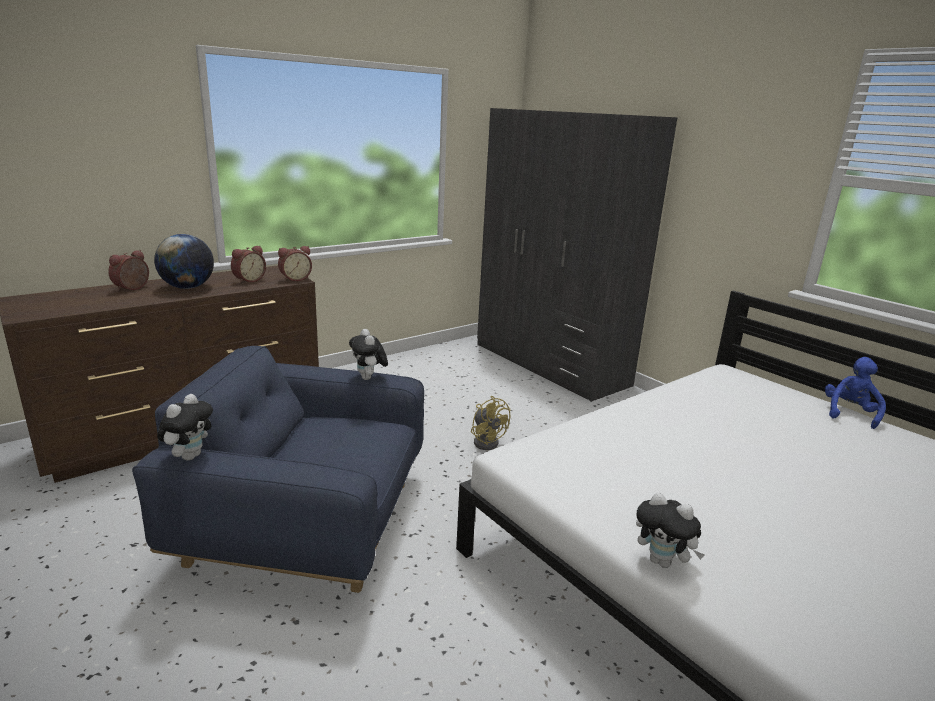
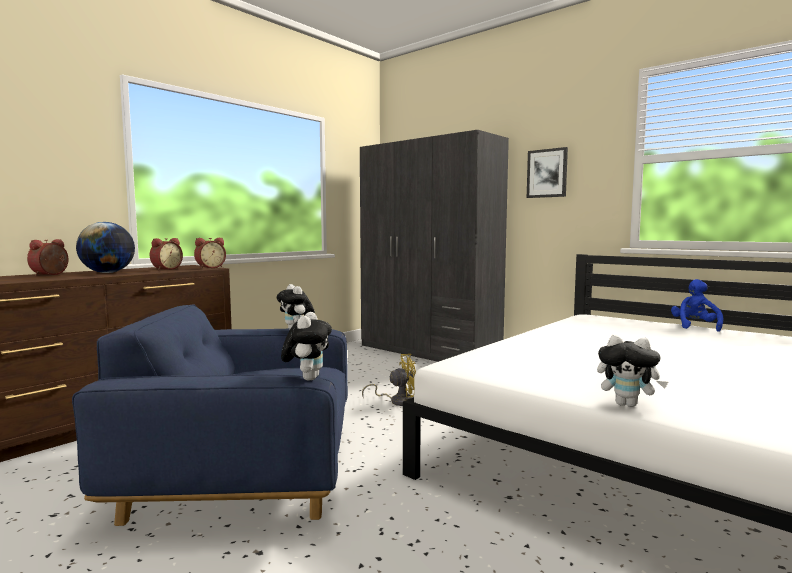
camera: 10 degrees left, 15 degrees down
plush toy [157,394,213,461] -> plush toy moved to [281,312,332,381]
yellow fan [471,396,511,450] -> yellow fan turned 60 degrees counterclockwise [362,354,416,406]
none -> picture [527,147,568,198]

